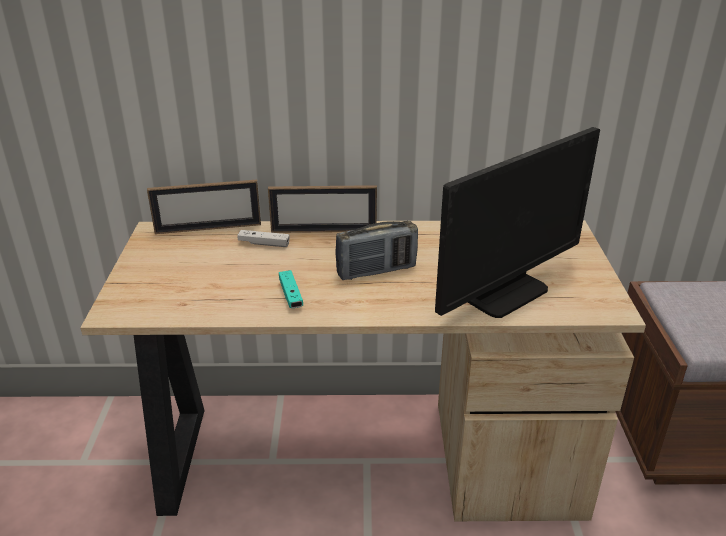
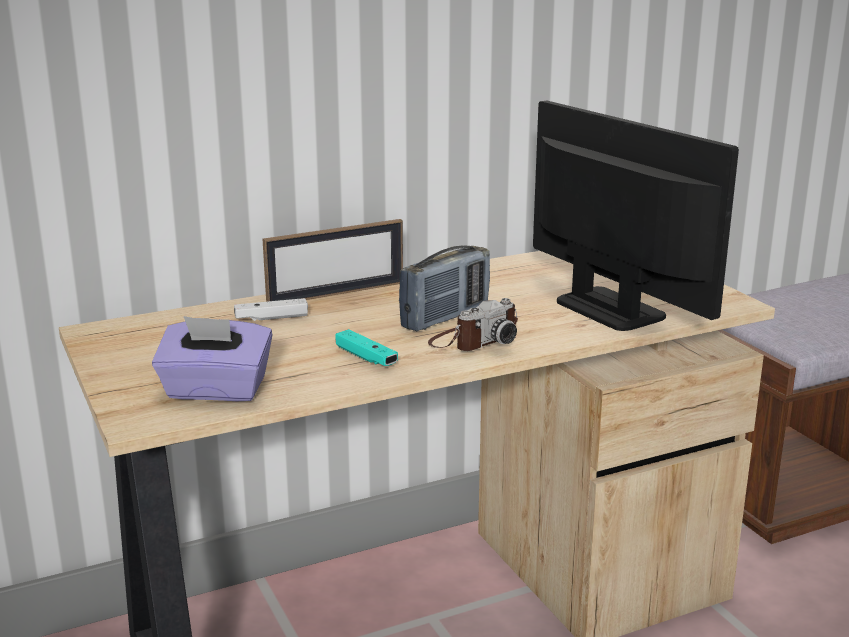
camera: 25 degrees left, 10 degrees down
picture frame [147,180,261,234] -> none
monitor [435,127,600,318] -> monitor turned 60 degrees counterclockwise [533,100,739,331]
none -> purple tissue box [152,316,272,401]
none -> camera [428,298,518,351]

